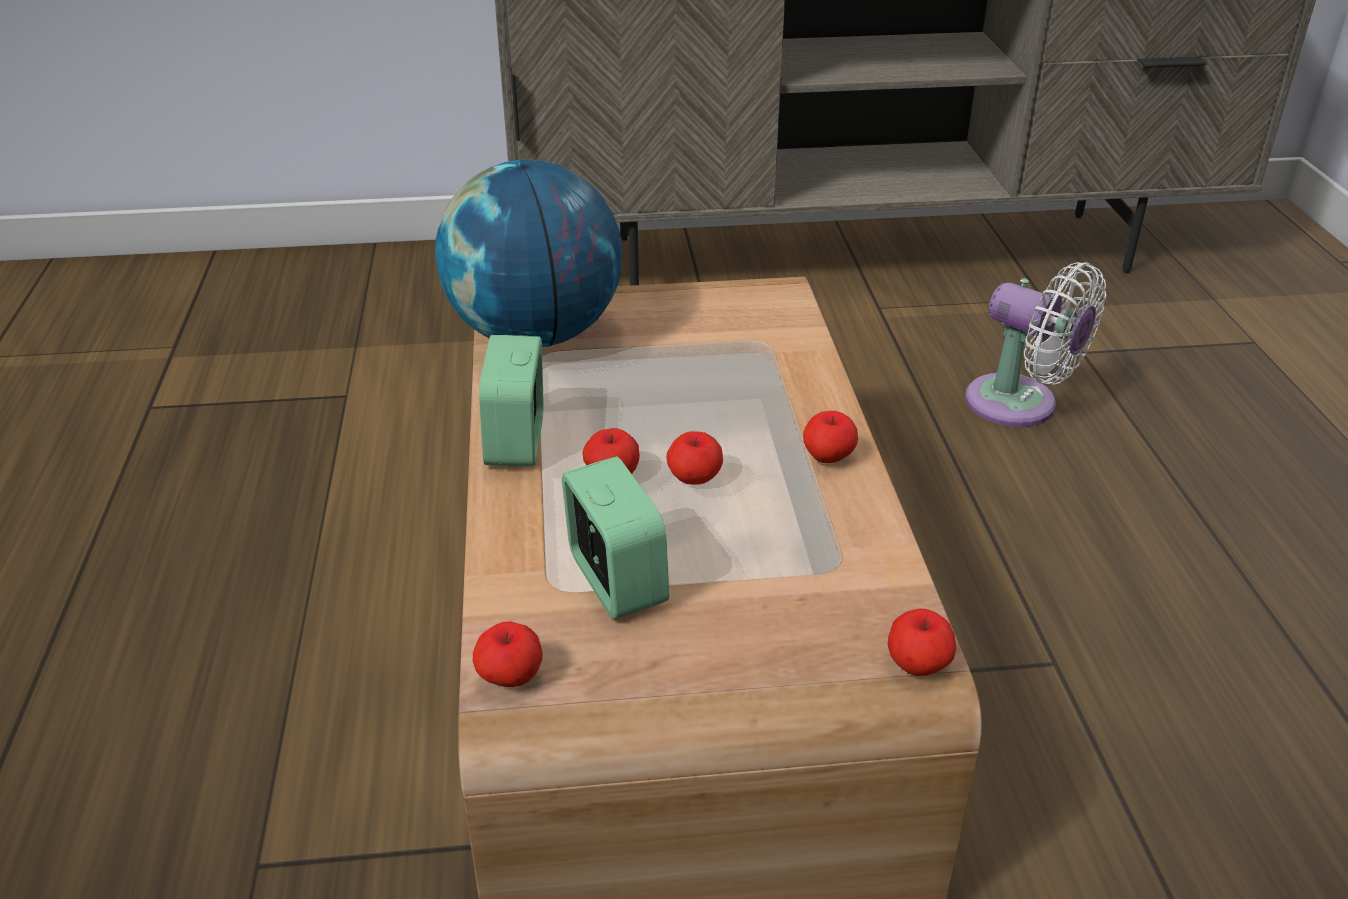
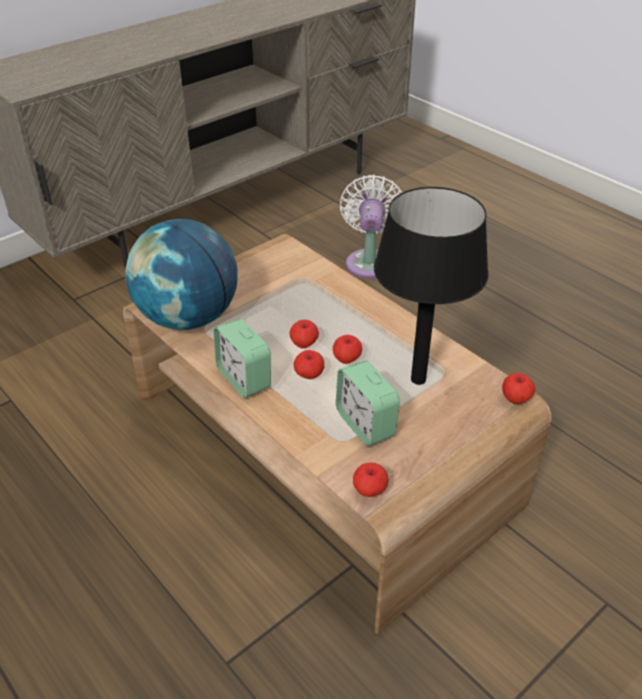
camera: 35 degrees left, 5 degrees up
alarm clock [562,457,669,619] -> alarm clock turned 150 degrees counterclockwise [336,360,400,446]
apple [803,411,858,463] -> apple moved to [289,320,319,348]
white fan [965,262,1106,427] -> white fan turned 90 degrees counterclockwise [340,175,402,279]
none -> black table lamp [374,187,489,385]

